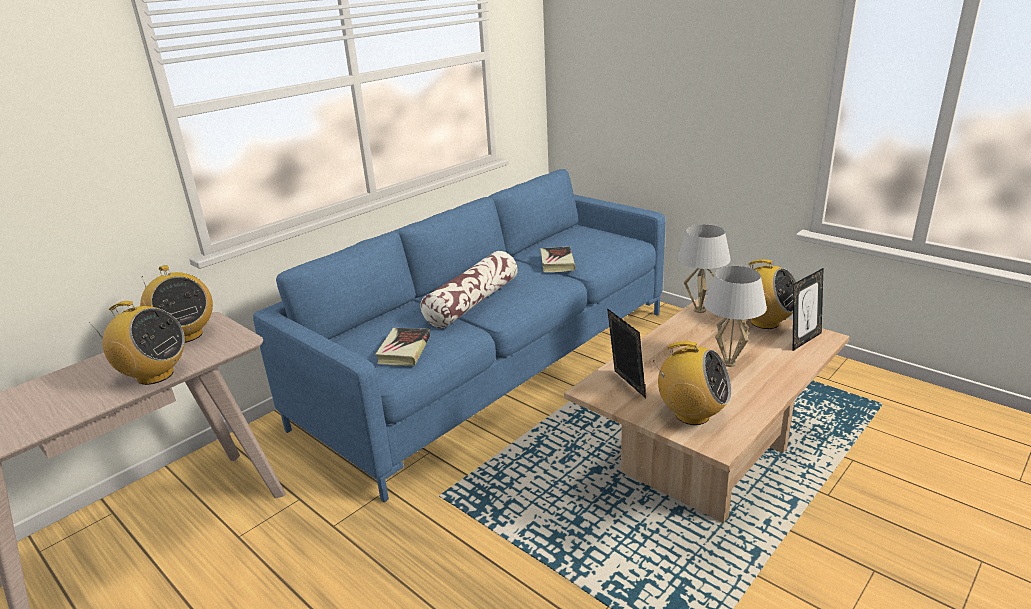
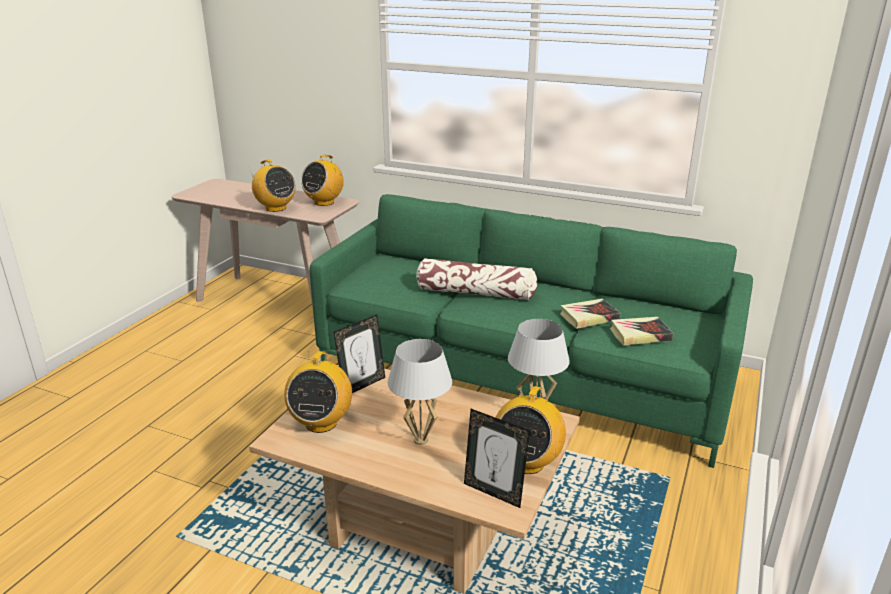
camera: 70 degrees right, 0 degrees up
radio [89,301,185,385] -> radio turned 45 degrees counterclockwise [250,160,295,212]
blue sofa [253,169,665,502] -> green sofa [310,194,753,468]
book [375,328,430,365] -> book moved to [610,317,673,346]

